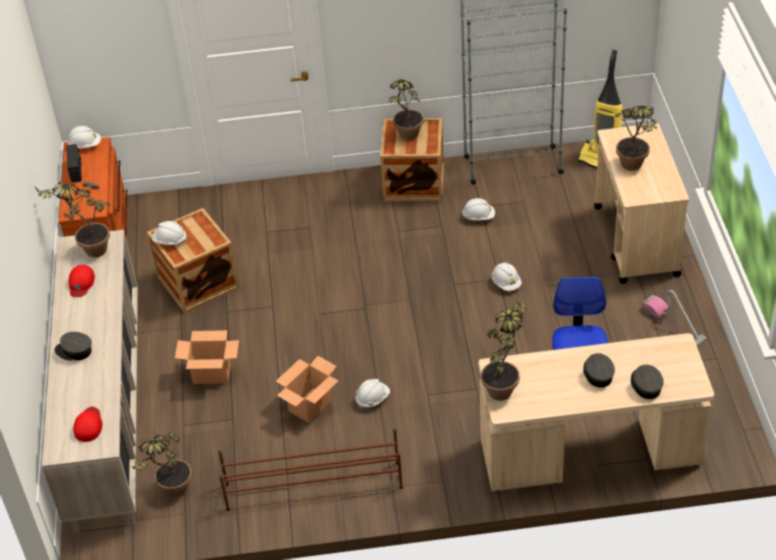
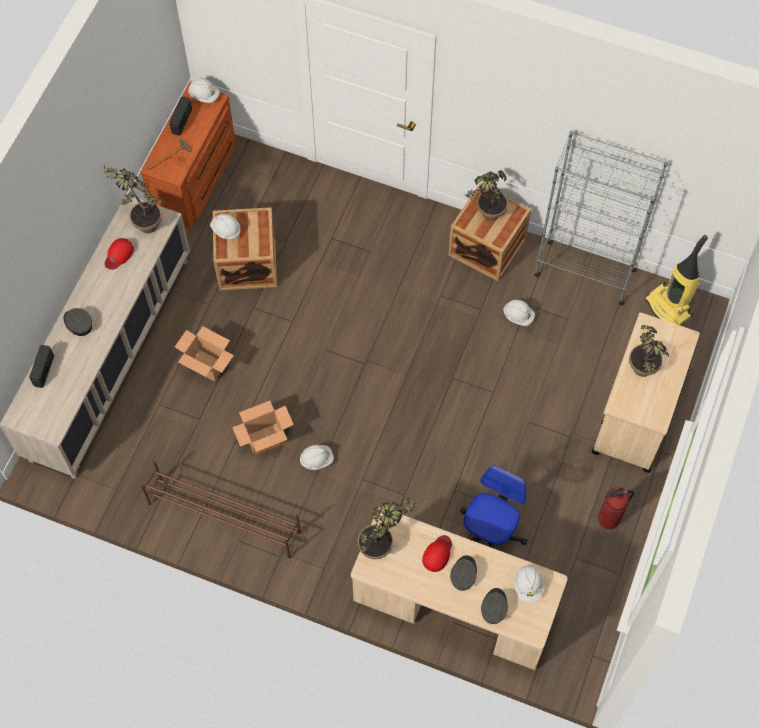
camera: 25 degrees right, 20 degrees up
red cap [73,407,102,442] -> red cap moved to [422,535,452,572]
potted plant [132,433,192,497] -> none
white hard hat [492,262,522,291] -> white hard hat moved to [514,565,543,602]
vacuum cleaner [642,290,706,346] -> fire extinguisher [598,487,634,529]
none -> radio [29,345,54,388]

